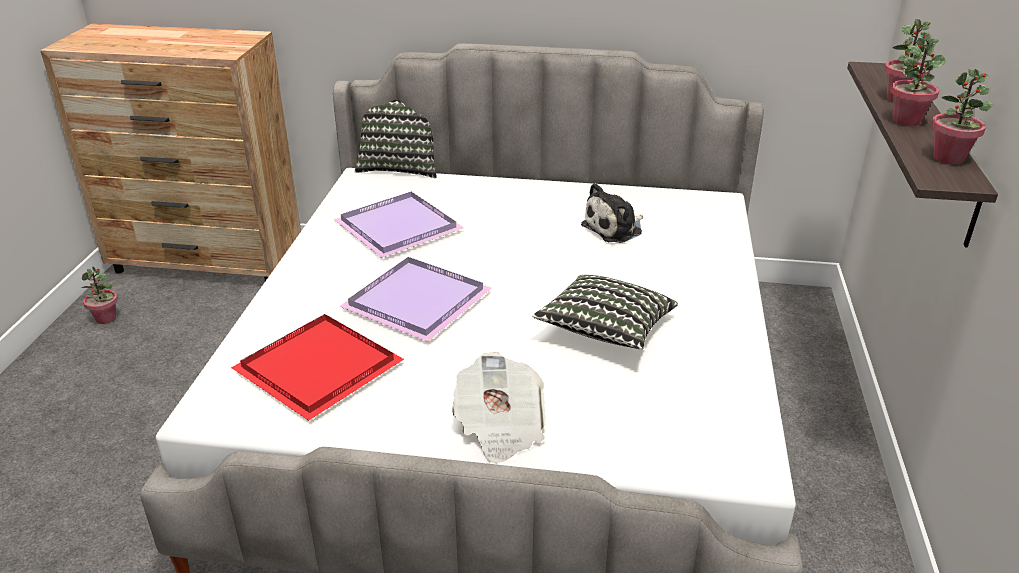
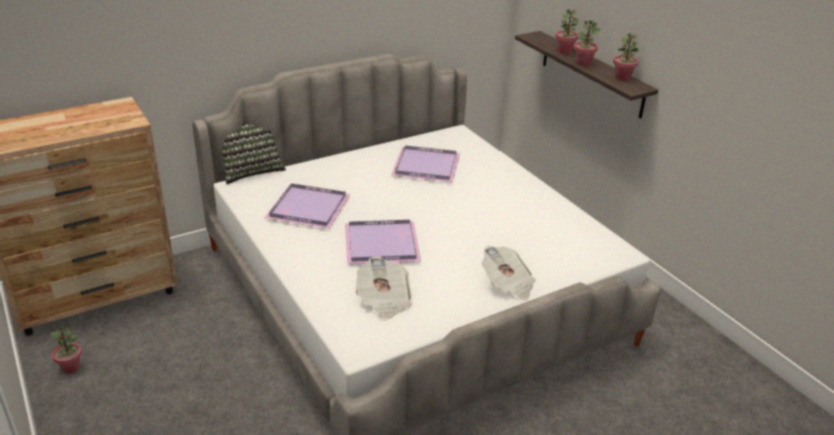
camera: 40 degrees left, 0 degrees up
red tray [231,314,404,421] -> newspaper [356,256,412,321]
pillow [532,275,678,350] -> none
plush toy [581,183,643,243] -> purple tray [391,145,460,182]

